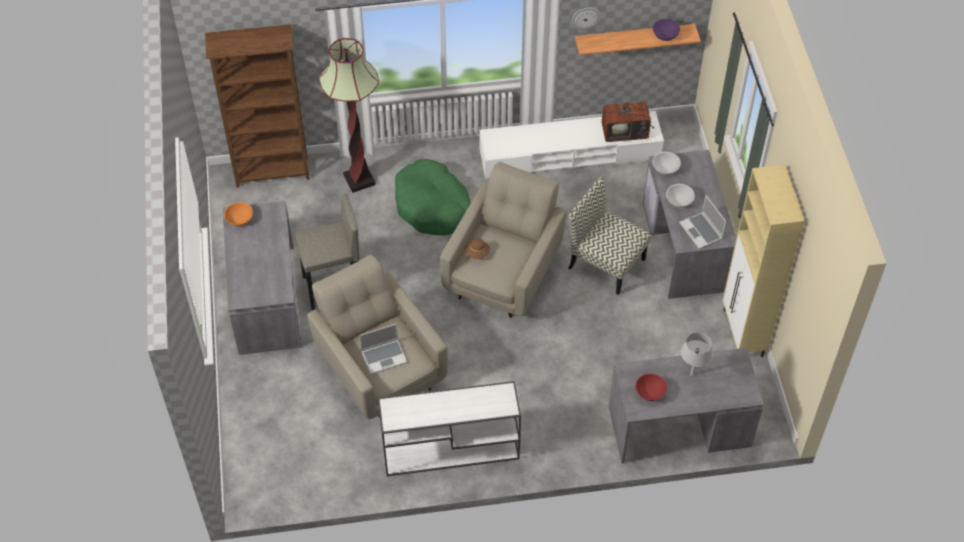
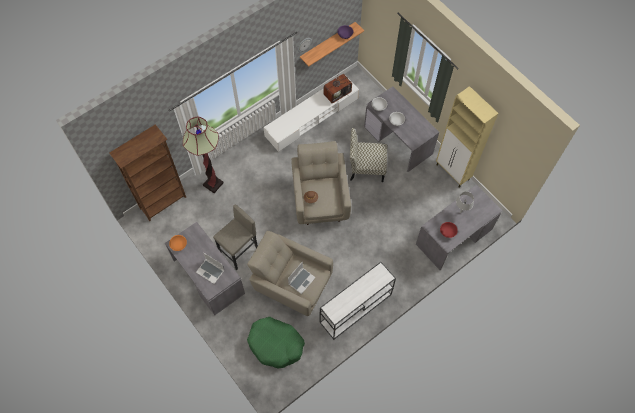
camera: 30 degrees left, 10 degrees up
green dog bed [395,159,471,236] -> green dog bed moved to [247,317,305,368]
laptop [679,195,726,249] -> laptop moved to [196,253,224,284]

